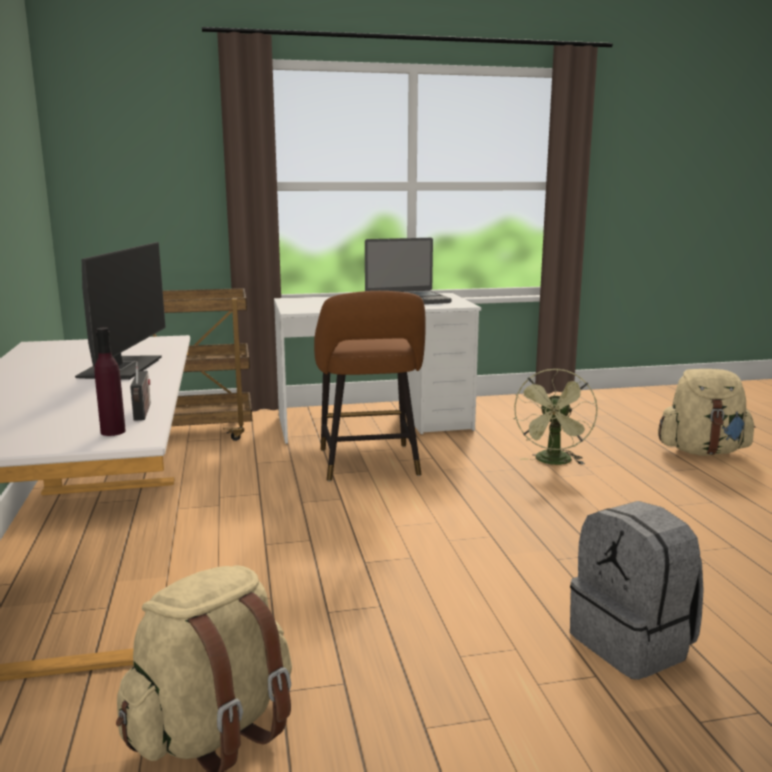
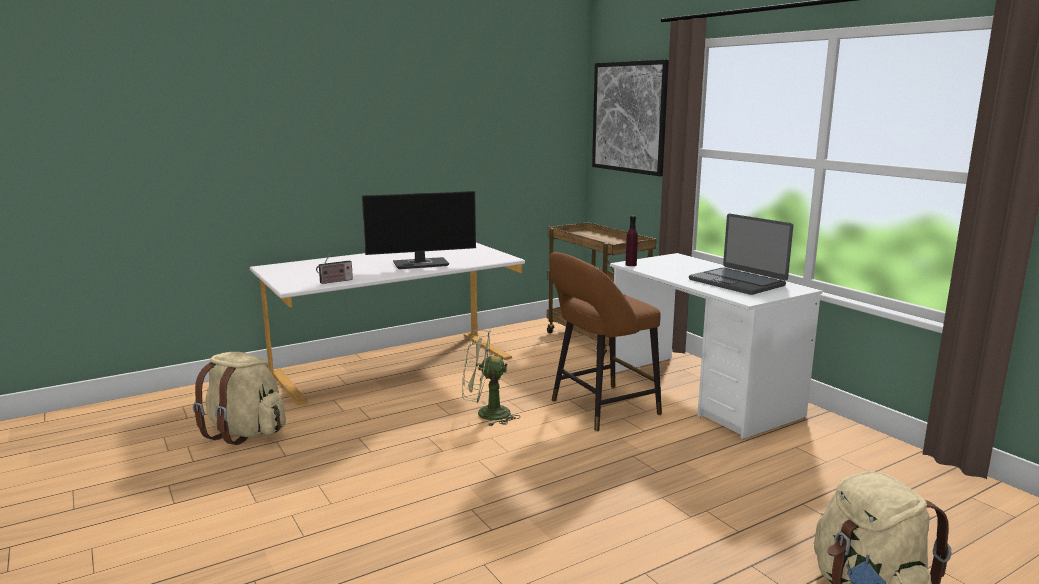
camera: 70 degrees right, 0 degrees up
purple bottle [94,328,126,436] -> purple bottle moved to [626,216,638,266]
green fan [514,368,597,465] -> green fan moved to [462,329,520,427]
grey backpack [570,501,704,680] -> none
none -> picture [592,60,669,176]

